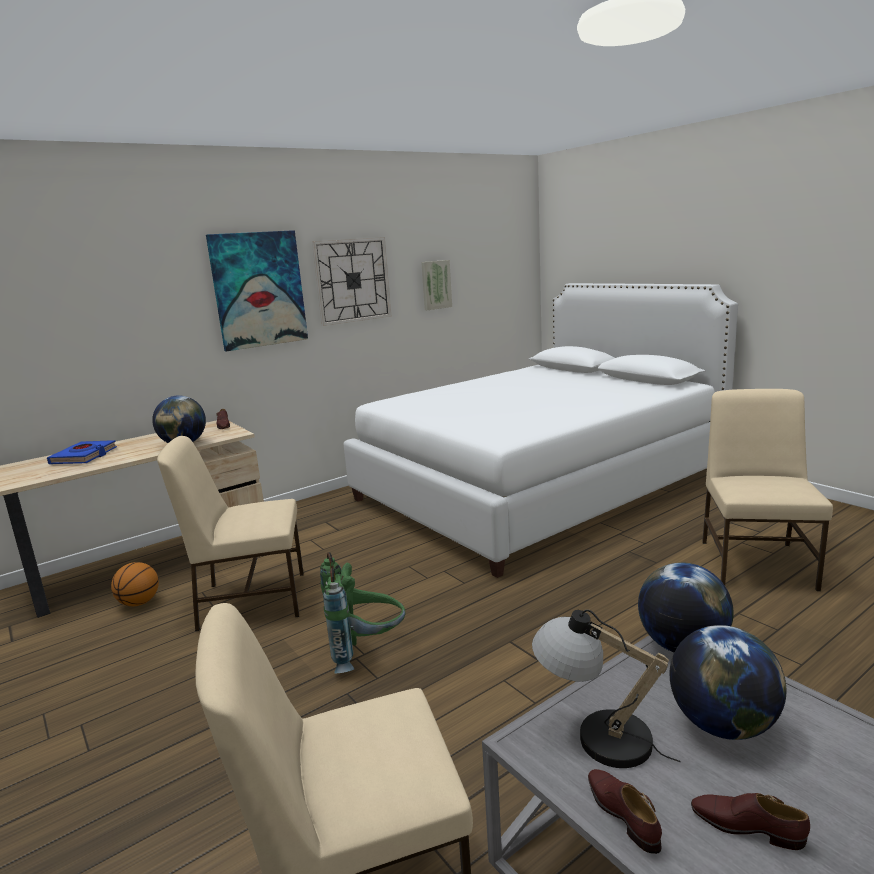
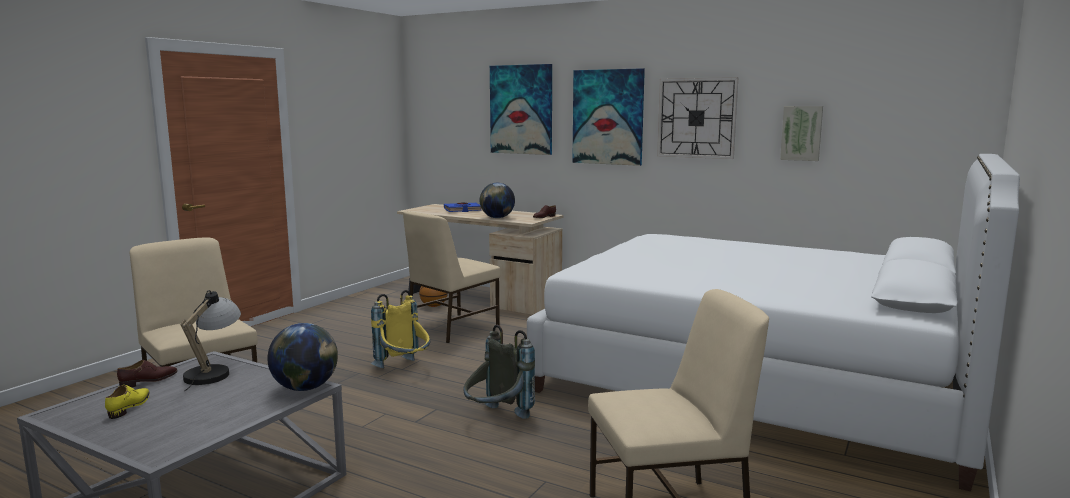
camera: 65 degrees right, 5 degrees down
beige chair [157,436,304,631] -> beige chair turned 105 degrees counterclockwise [403,211,501,343]
green backpack [320,552,406,673] -> yellow backpack [371,290,430,368]
globe [670,625,787,740] -> none
brown shoe [691,793,810,850] -> yellow shoe [105,385,150,419]
none -> grey backpack [463,325,535,419]
none -> picture [490,64,552,155]

